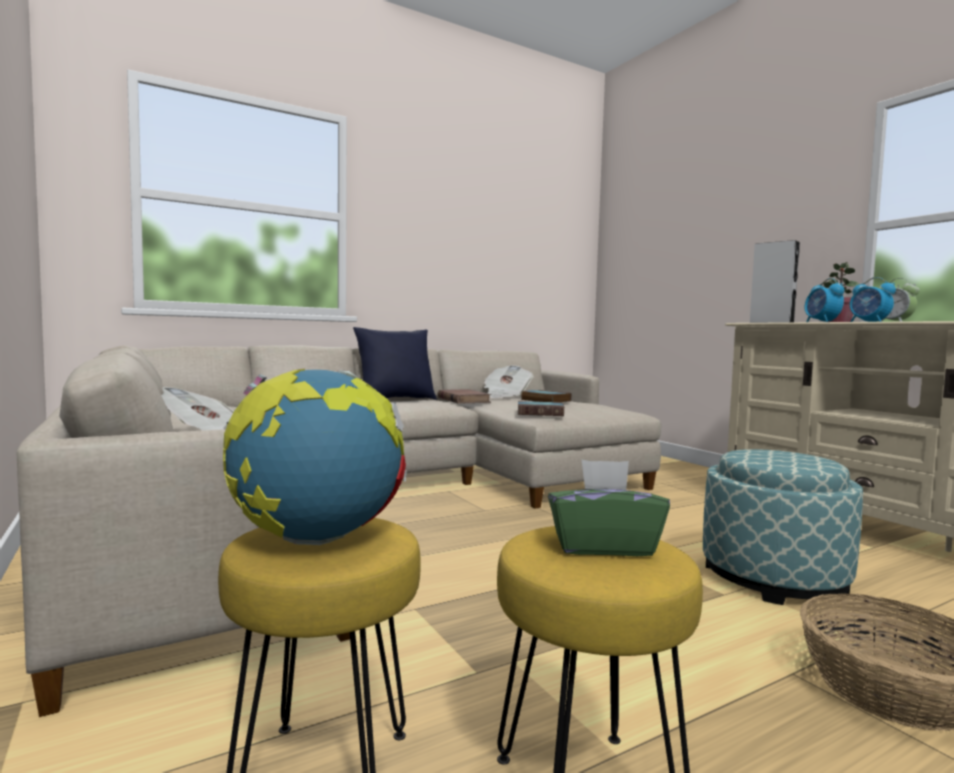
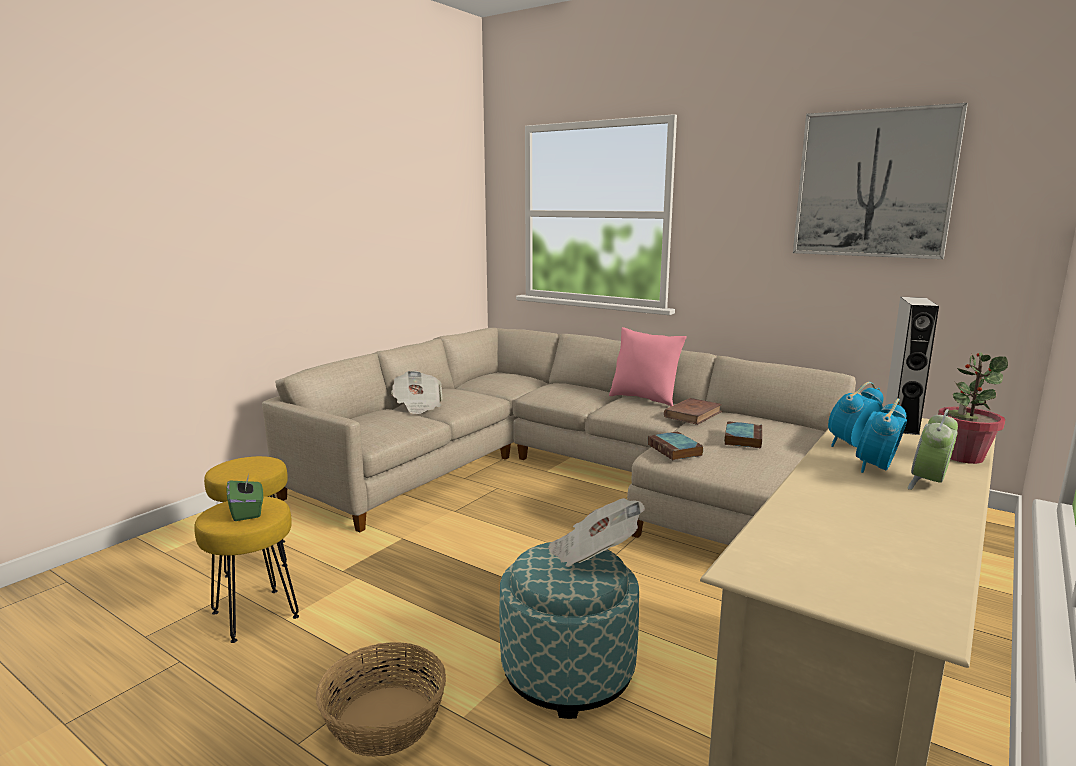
camera: 65 degrees right, 10 degrees up
globe [223,369,407,545] -> none
blue pillow [353,327,437,400] -> pink pillow [609,327,687,406]
newspaper [484,365,534,398] -> newspaper moved to [548,498,645,567]
none -> picture [793,103,968,259]

